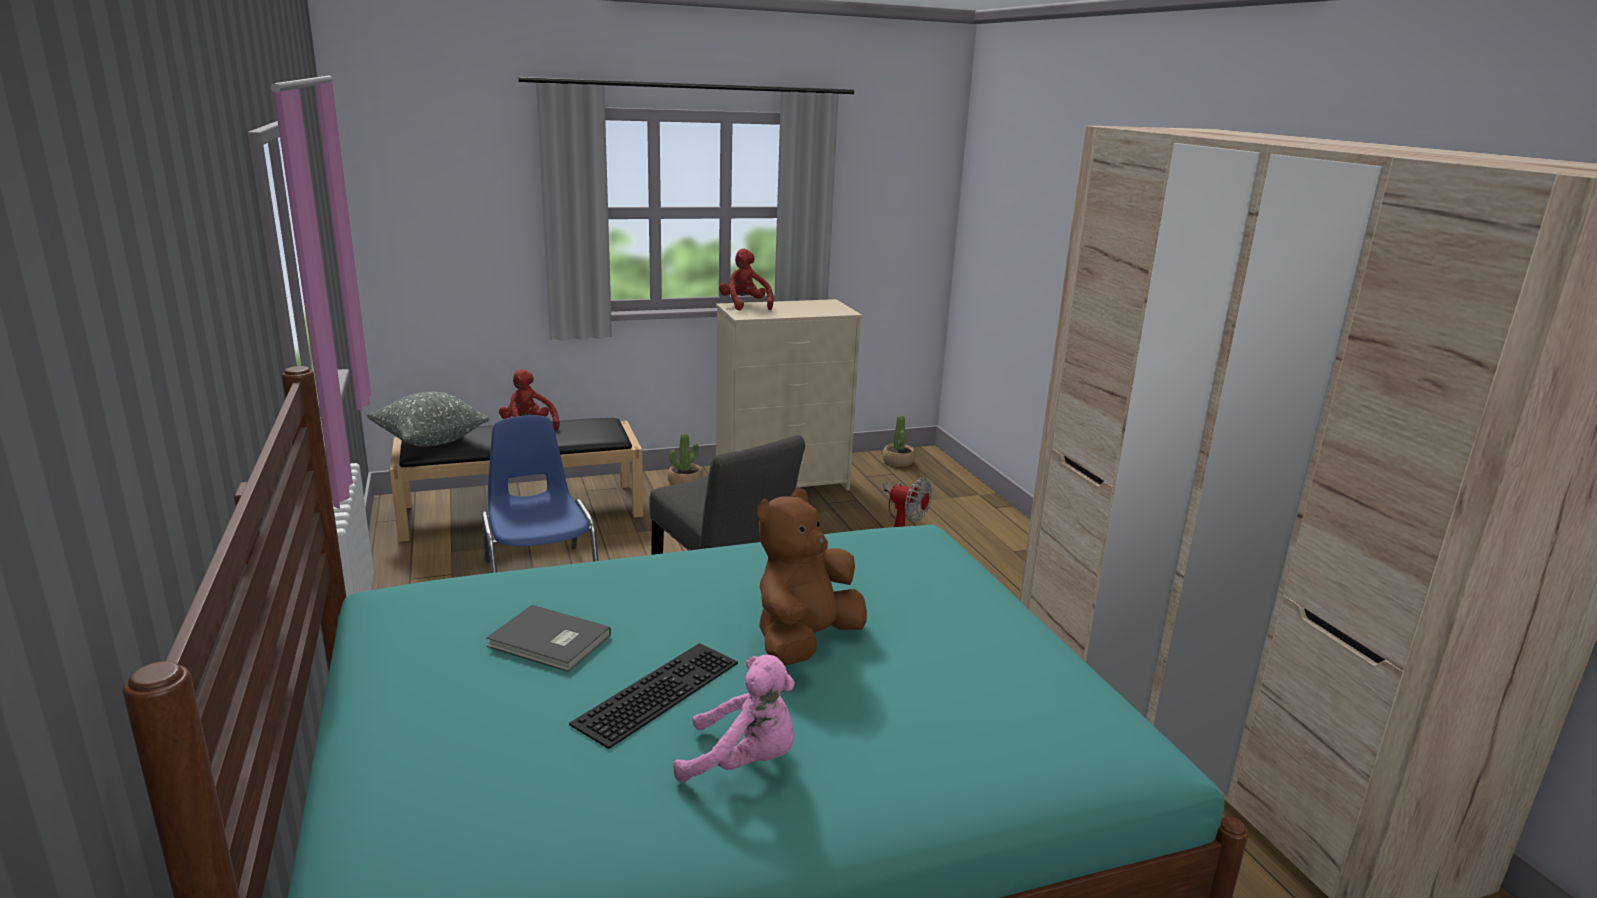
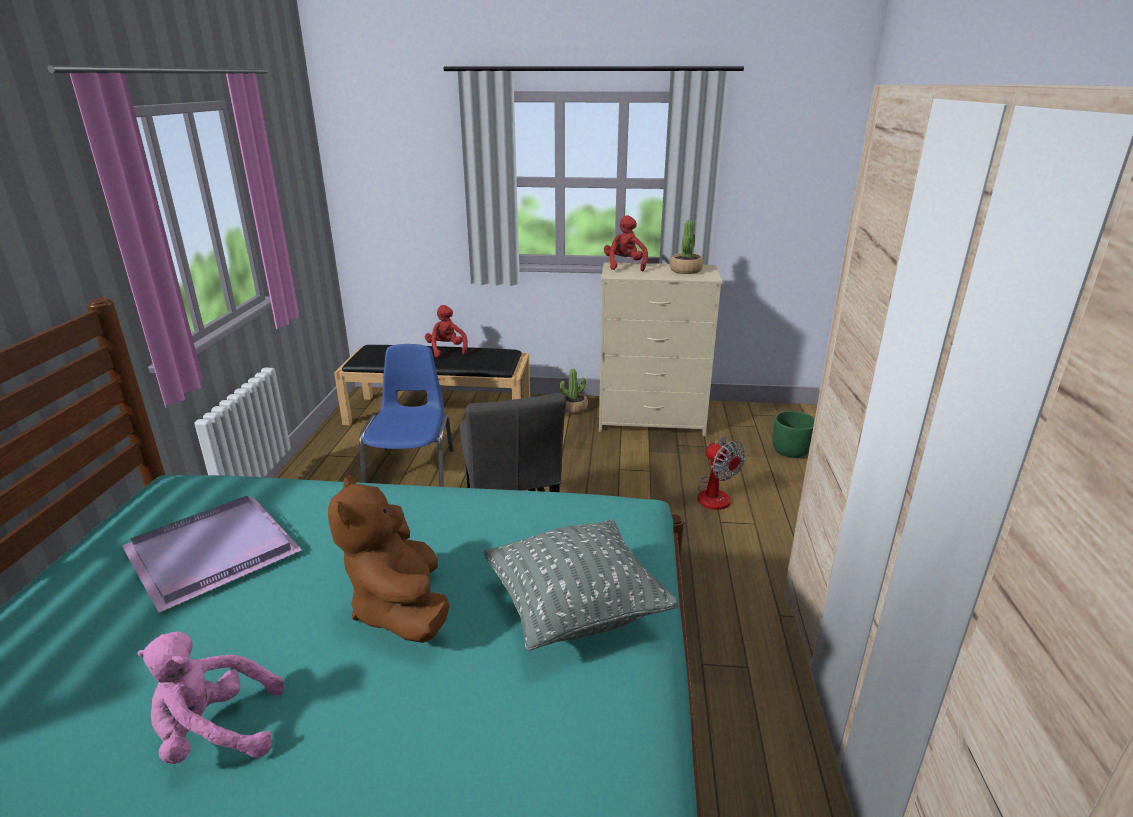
camera: 25 degrees right, 5 degrees up
grey pillow [367,391,489,447] -> grey pillow moved to [484,519,678,651]
grey book [486,605,611,672] -> purple tray [122,496,302,613]
keyboard [569,643,738,749] -> none
pink plush toy [673,655,795,783] -> pink plush toy turned 135 degrees clockwise [137,631,284,764]
brown plush toy [757,489,867,666] -> brown plush toy turned 75 degrees counterclockwise [328,475,450,643]
potted plant [882,415,915,467] -> potted plant moved to [670,220,703,274]
none -> green planter [772,411,815,458]

